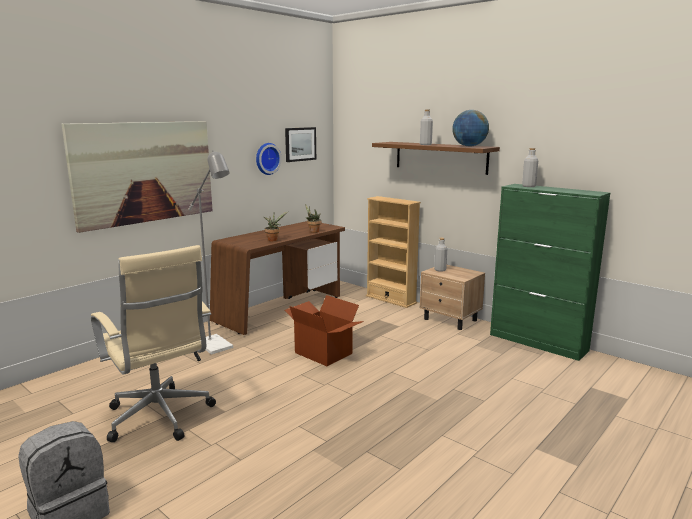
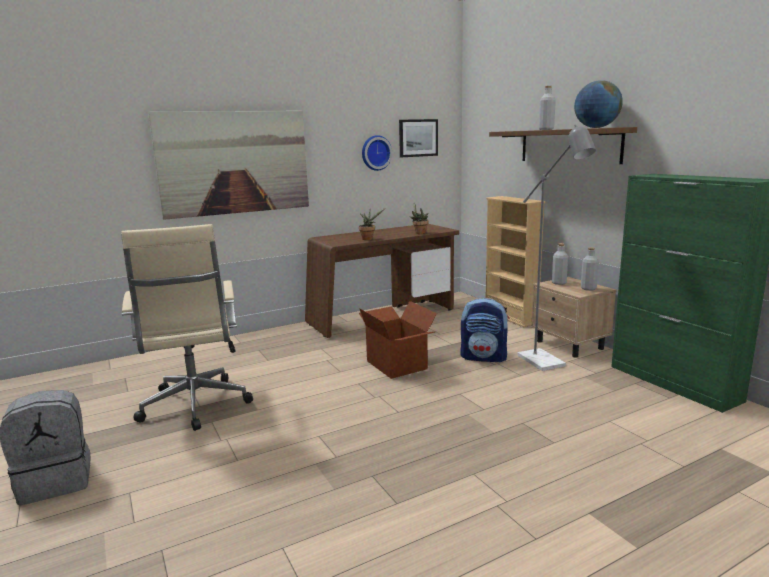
camera: 20 degrees right, 0 degrees up
grey floor lamp [188,150,233,354] -> grey floor lamp moved to [518,125,596,371]
grey bottle [522,148,538,187] -> grey bottle moved to [581,247,599,291]
none -> backpack [460,298,509,363]

